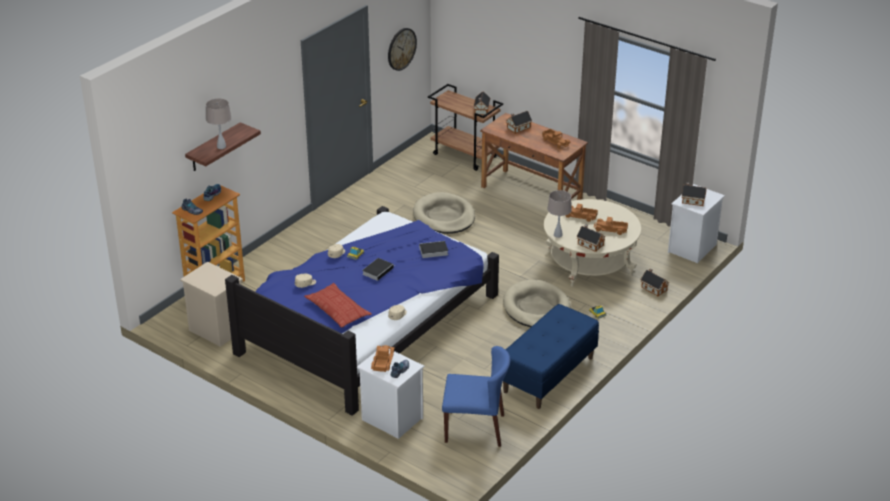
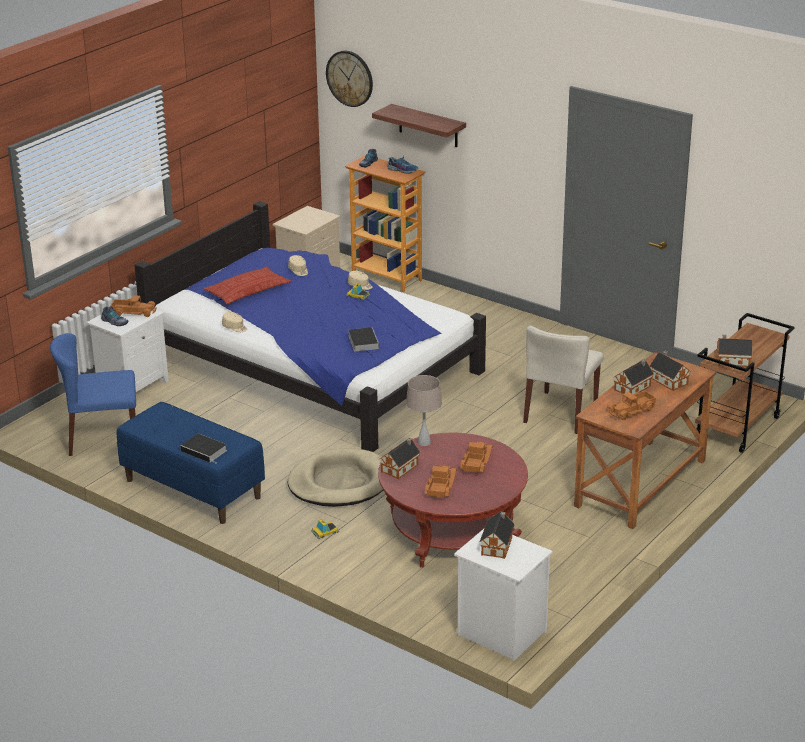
camera: 90 degrees right, 5 degrees down
beige table lamp [206,98,232,149] -> none
book [362,258,394,281] -> book moved to [180,434,227,464]
wall clock [388,28,417,71] -> wall clock moved to [326,51,373,107]
beige dog bed [413,192,475,234] -> beige chair [523,325,604,434]
blue chair [442,346,510,447] -> blue chair turned 75 degrees clockwise [50,333,136,456]
beige coffee table [544,199,641,287] -> red coffee table [378,433,528,568]
toy house [641,268,669,296] -> toy house moved to [613,359,654,394]

